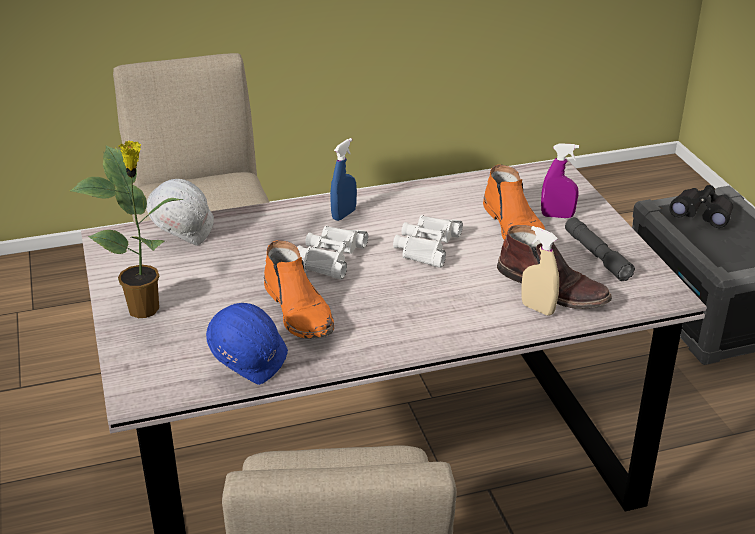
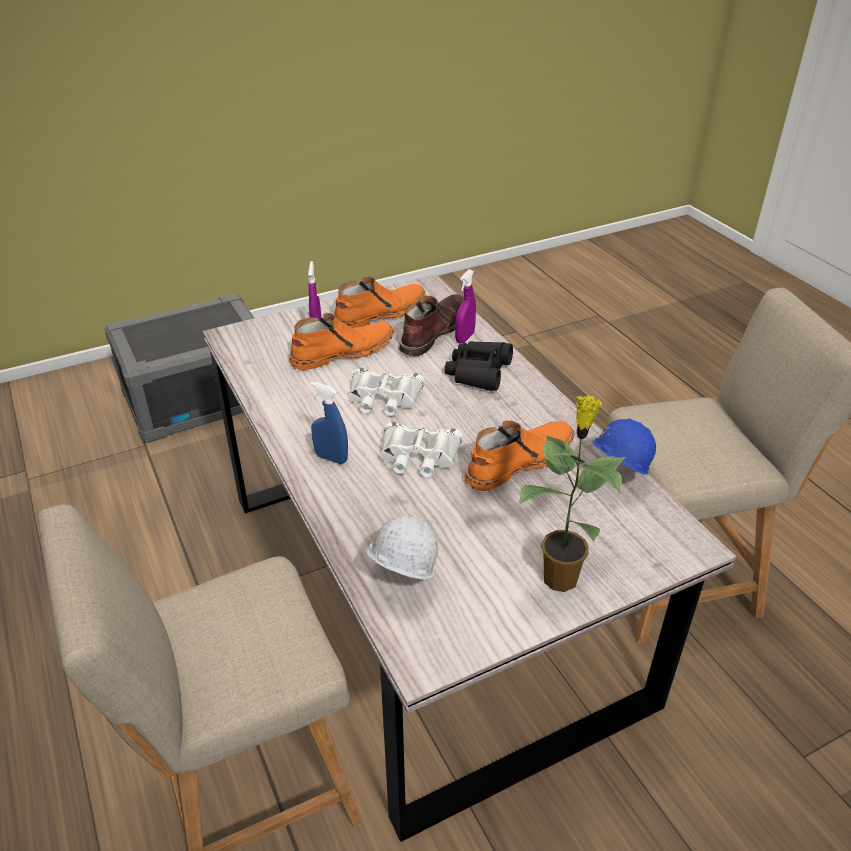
camera: 100 degrees left, 5 degrees up
beige spray bottle [522,226,559,316] -> purple spray bottle [455,270,476,344]
grey flashlight [565,217,635,281] -> orange boot [334,276,426,328]
black binoculars [669,185,733,228] -> black binoculars moved to [445,341,513,391]

